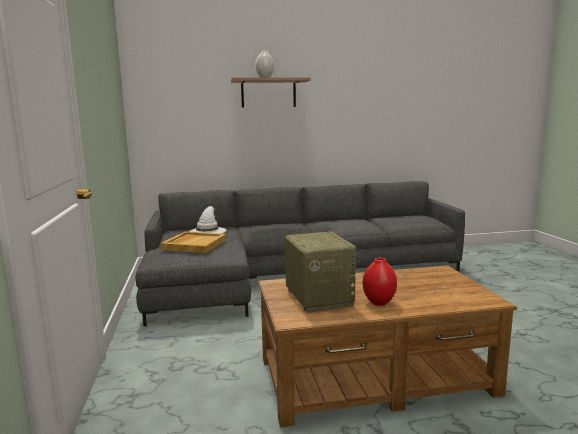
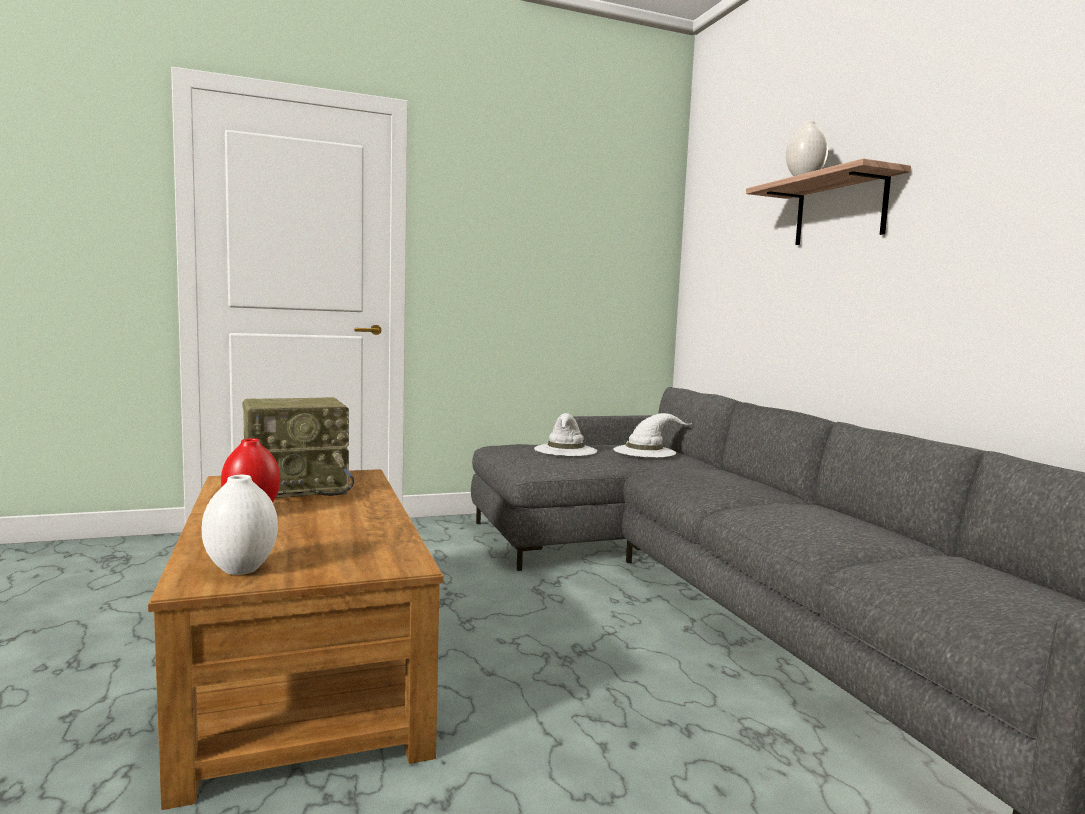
camera: 80 degrees right, 5 degrees down
beige tray [160,231,227,253] -> white hat [534,413,597,456]
none -> white vase [202,475,278,575]

